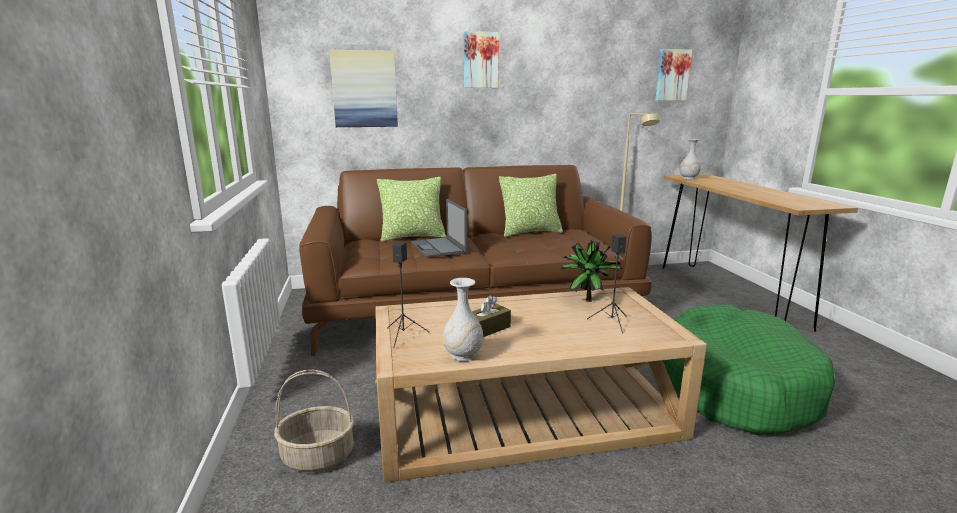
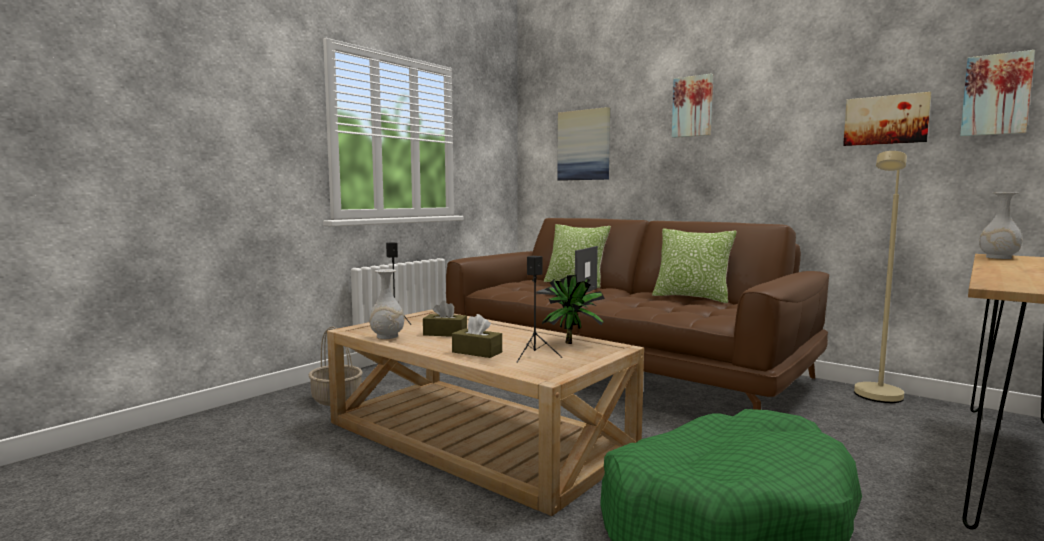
camera: 50 degrees right, 10 degrees down
none -> brown tissue box [452,314,502,358]
none -> picture [843,92,931,146]

